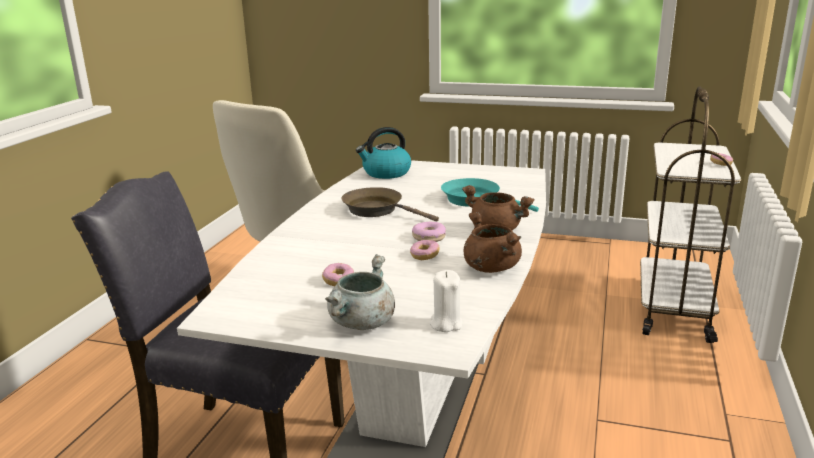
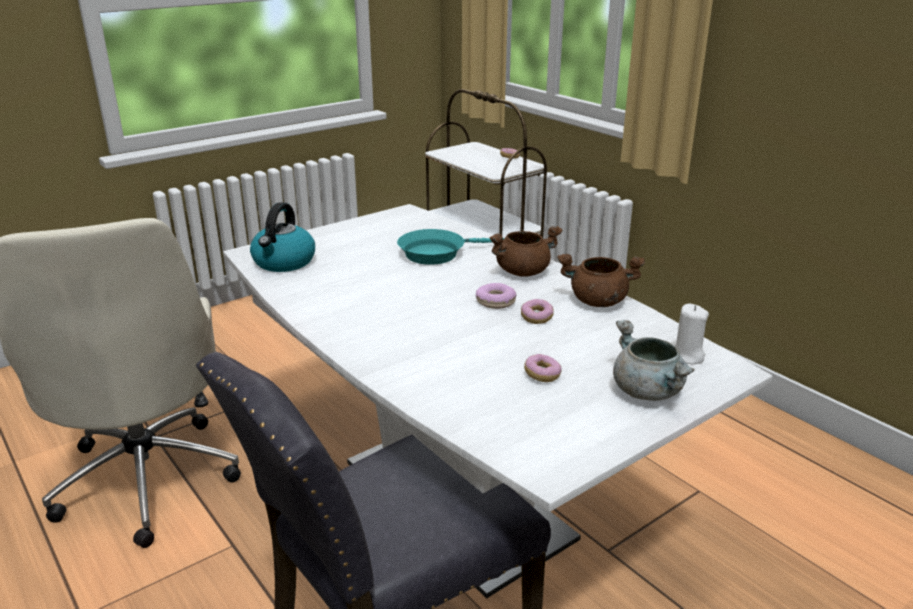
camera: 55 degrees left, 5 degrees up
brown frying pan [342,187,439,221] -> none

